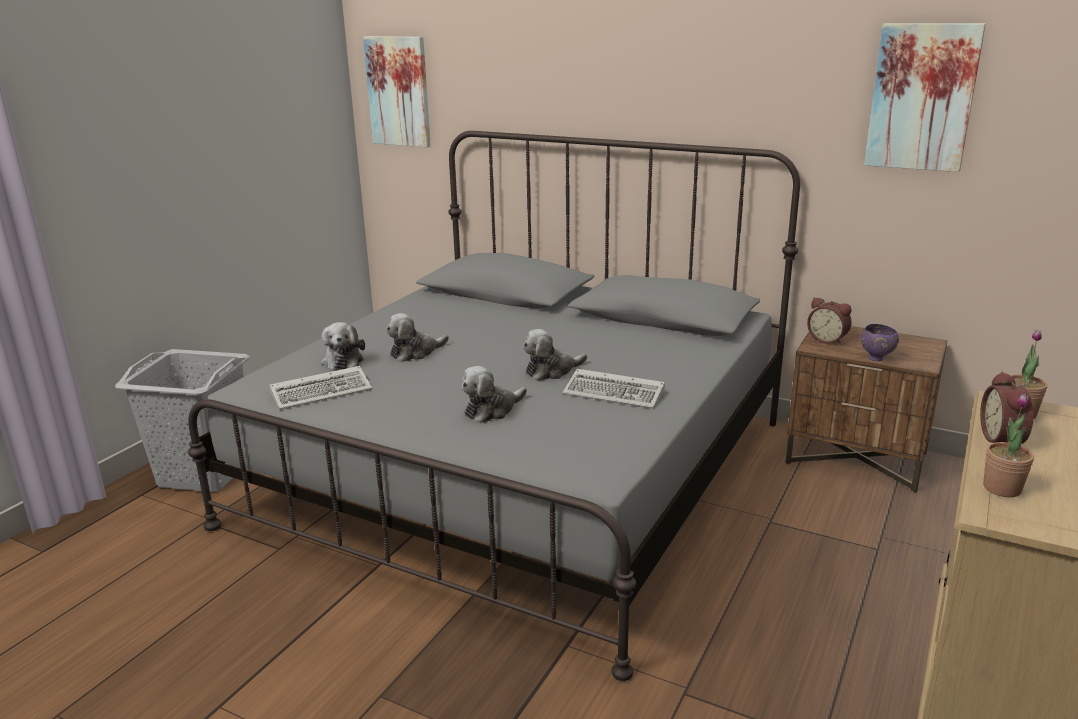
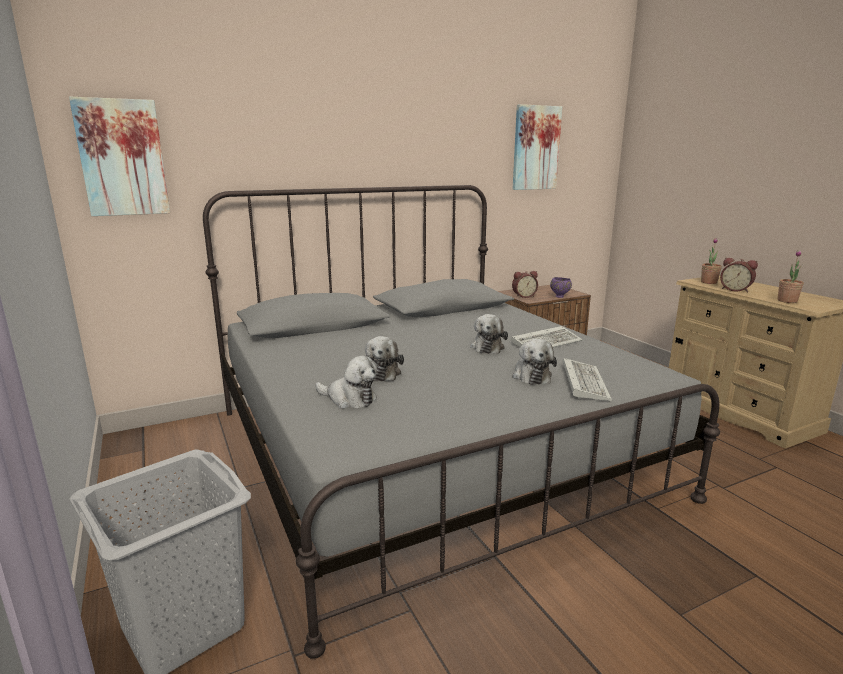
camera: 55 degrees left, 5 degrees down
keyboard [269,366,372,410] -> keyboard moved to [562,358,612,401]

